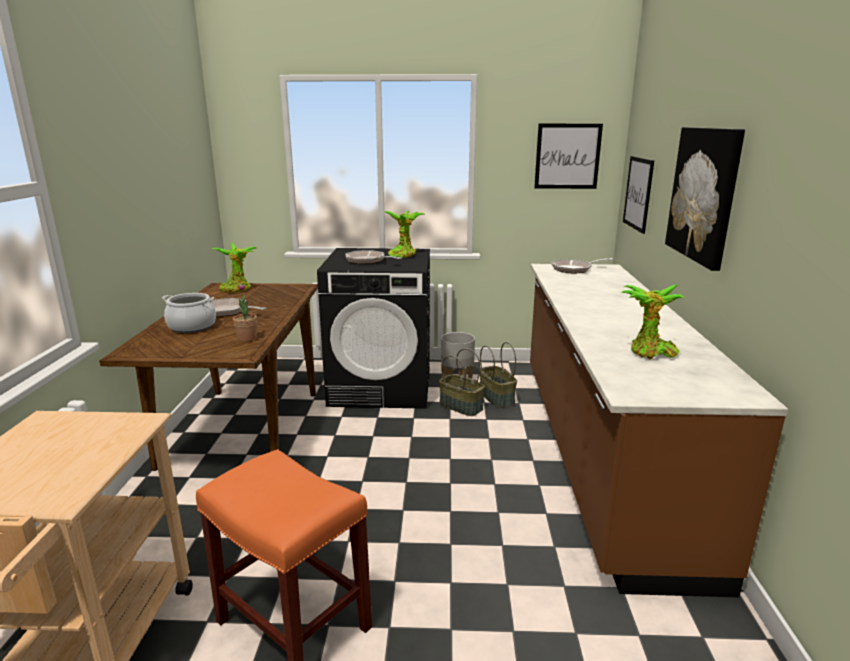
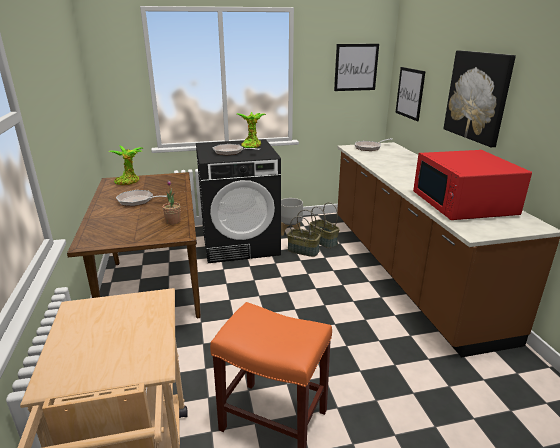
camera: 15 degrees left, 5 degrees up
cooking pot [162,293,216,333] -> none
potted plant [620,284,685,359] -> red microwave [413,150,532,220]

